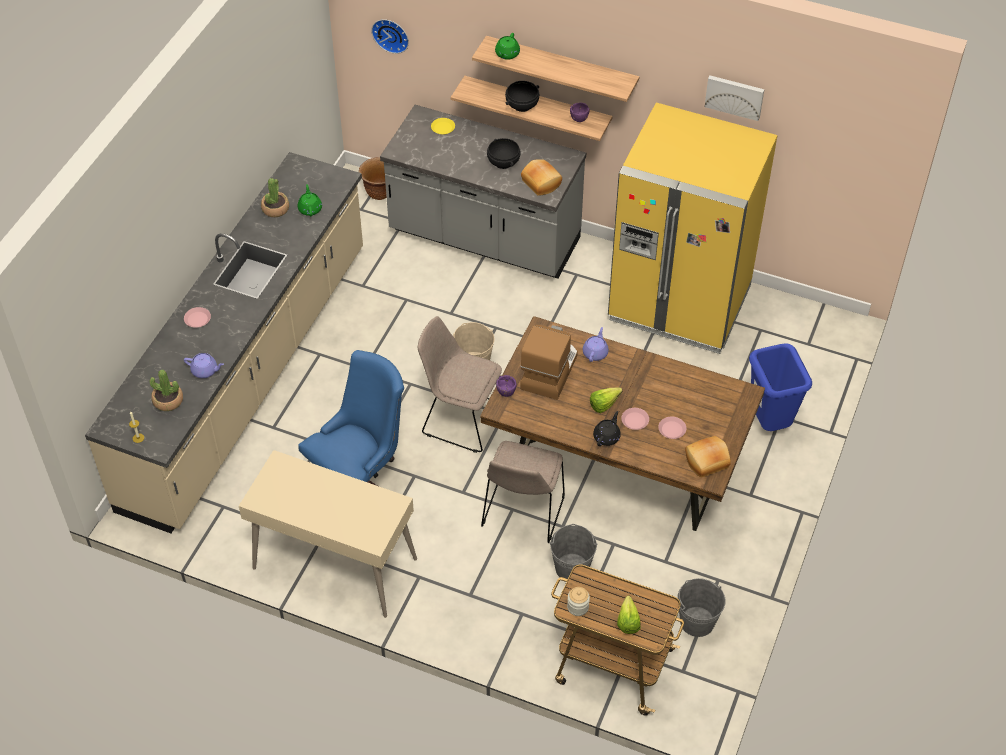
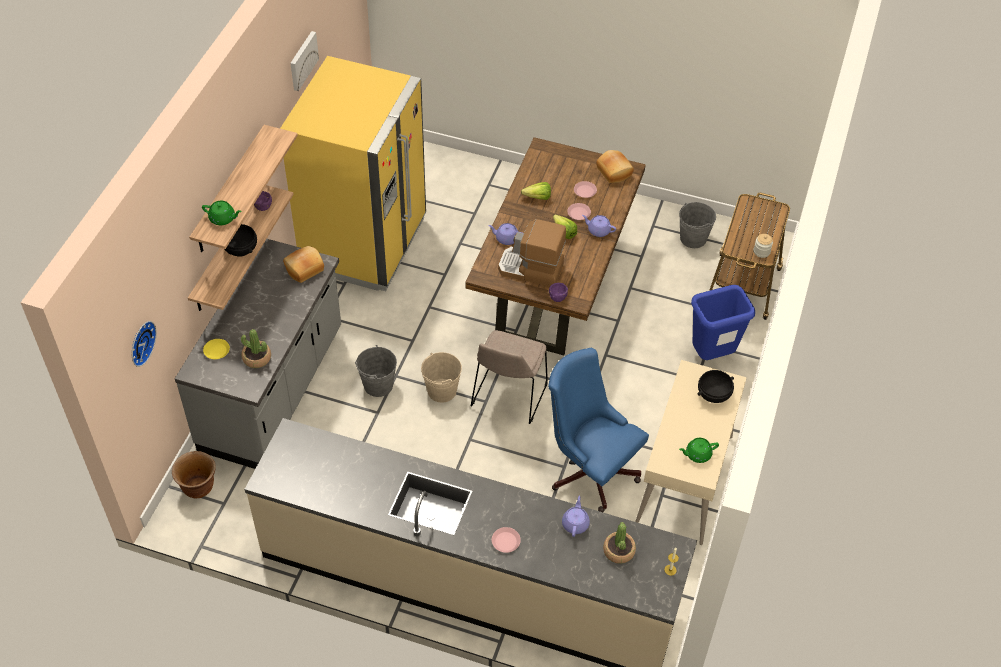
camera: 95 degrees left, 0 degrees up
potted plant [261,178,289,217] -> potted plant moved to [241,329,271,368]
green teapot [298,184,322,216] -> green teapot moved to [679,438,719,463]
beige chair [481,441,565,543] -> none
black bowl [487,138,520,169] -> black bowl moved to [698,370,734,403]
grey bucket [550,524,598,579] -> grey bucket moved to [355,345,397,397]
black teapot [593,411,621,446] -> purple teapot [582,215,616,237]
lettuce [617,596,641,634] -> lettuce moved to [521,182,551,200]
blue trash can [749,343,812,431] -> blue trash can moved to [691,285,755,360]

